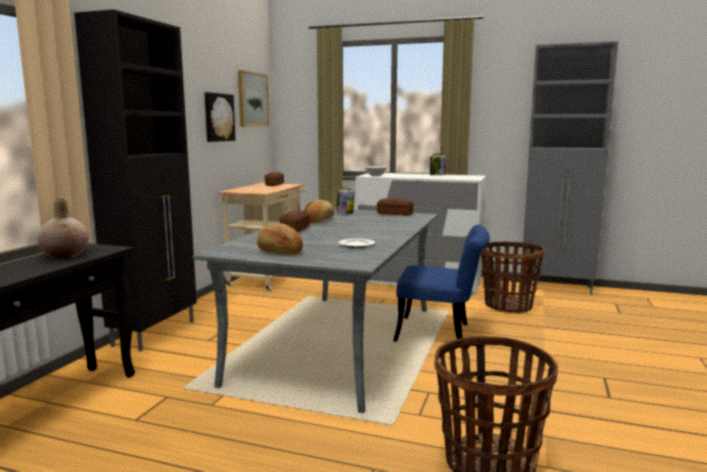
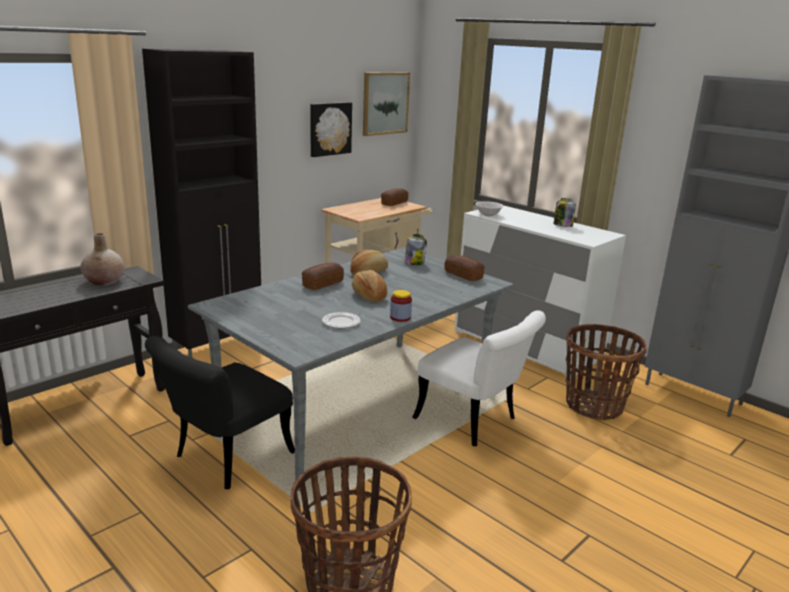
camera: 25 degrees right, 10 degrees up
bread [257,223,303,255] -> bread moved to [352,270,387,302]
blue chair [393,225,490,348] -> white chair [412,310,546,446]
none -> black chair [145,336,295,489]
none -> jar [390,290,412,322]

